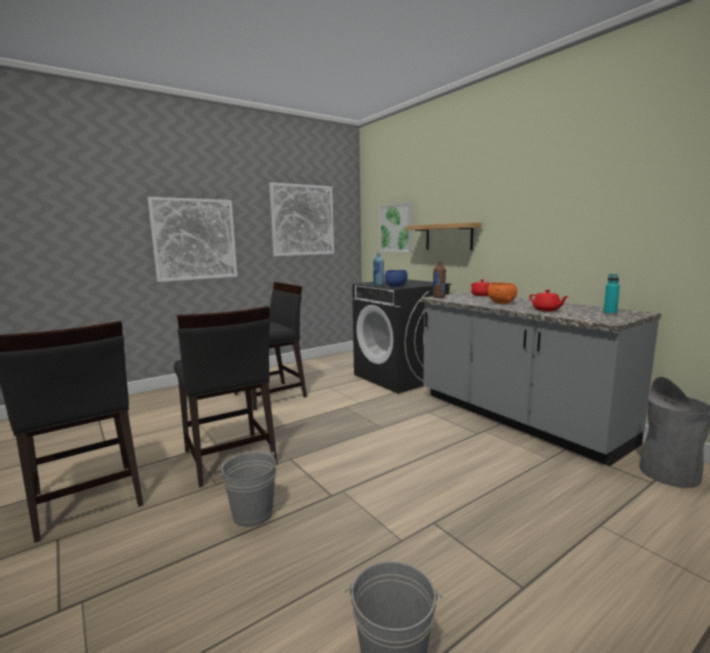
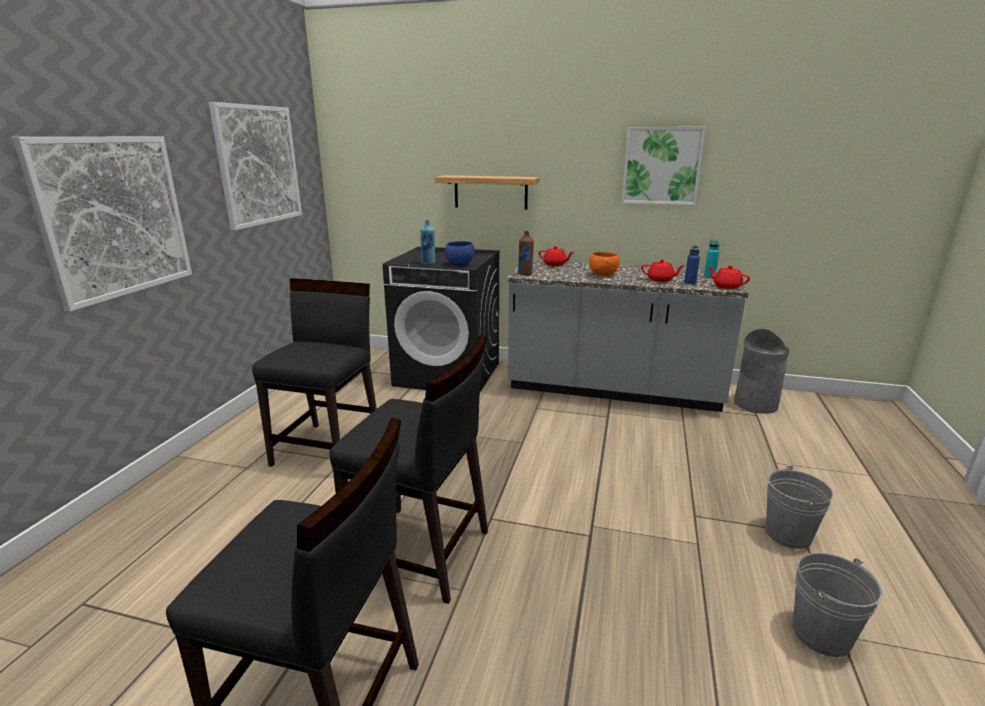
camera: 40 degrees left, 10 degrees up
grey bucket [219,451,276,527] -> grey bucket moved to [765,466,833,549]
picture [379,202,412,252] -> picture moved to [622,127,706,205]
none -> blue bottle [684,245,700,285]
none -> red teapot [708,266,750,289]

